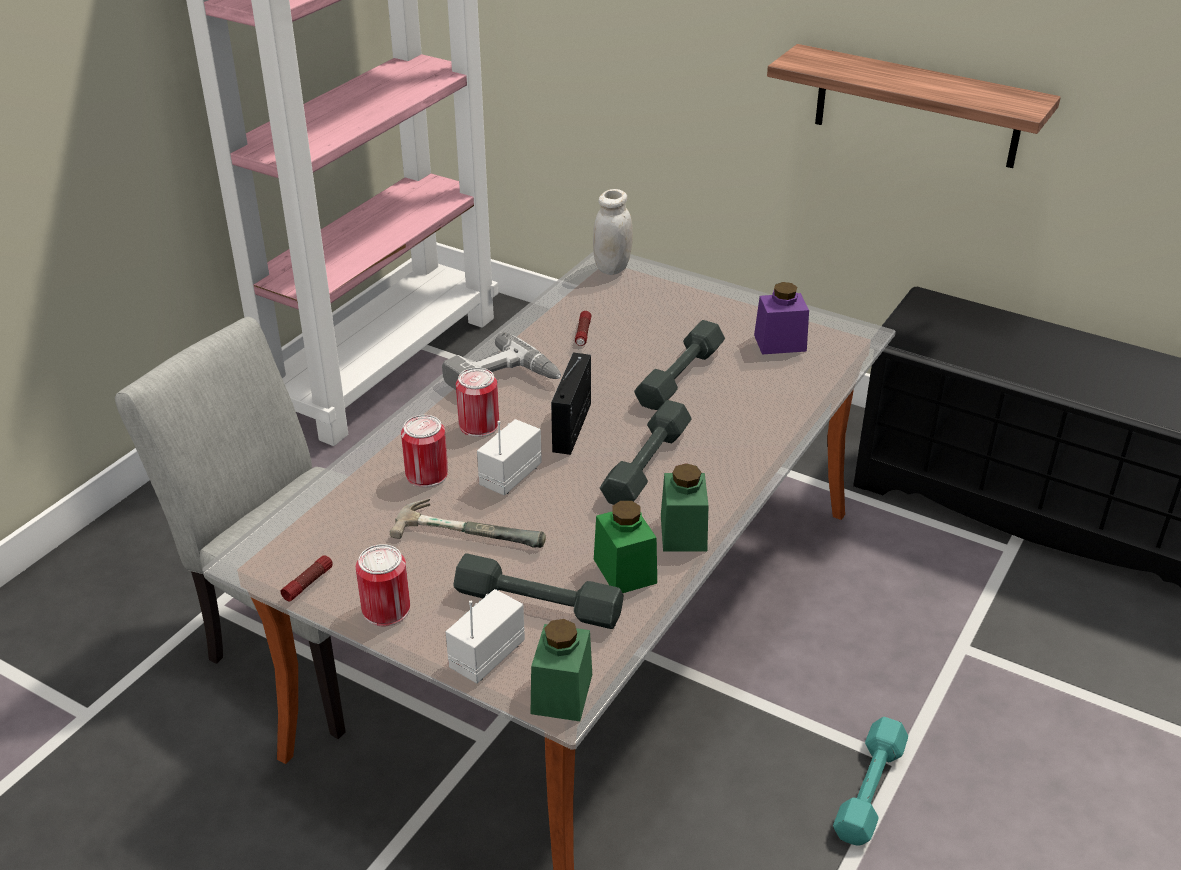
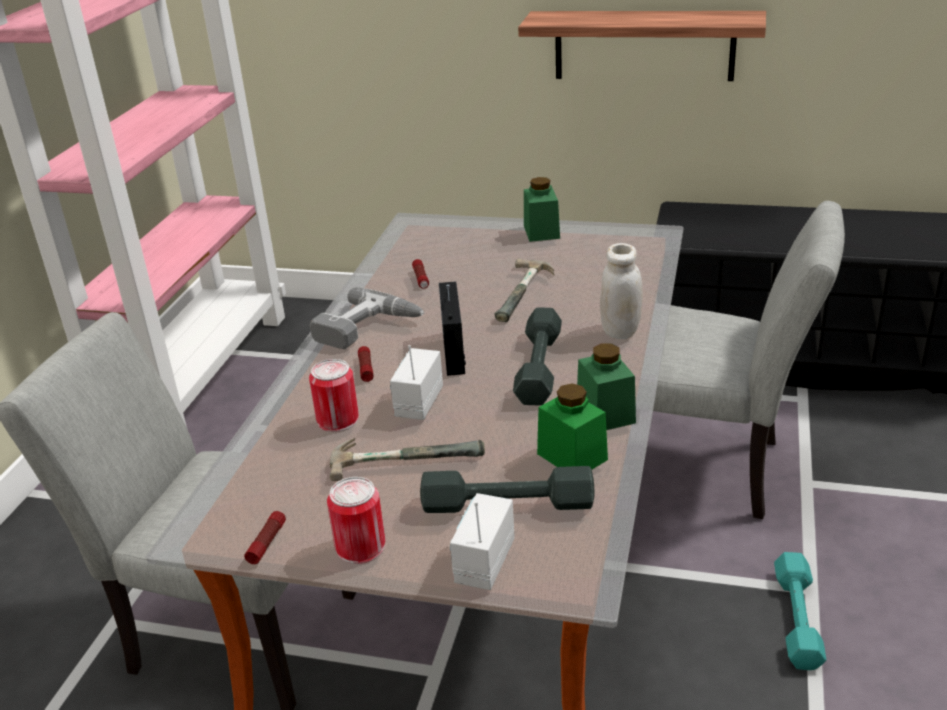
camera: 15 degrees left, 5 degrees down
can [456,368,499,437] -> flashlight [358,346,374,382]
green jar [530,619,592,721] -> green jar moved to [524,177,560,242]
white jar [593,189,633,275] -> white jar moved to [600,243,643,339]
grey dumbbell [634,320,725,410] -> hammer [494,259,554,322]
purple jar [754,282,809,355] -> none
none -> grey chair [653,201,845,519]

